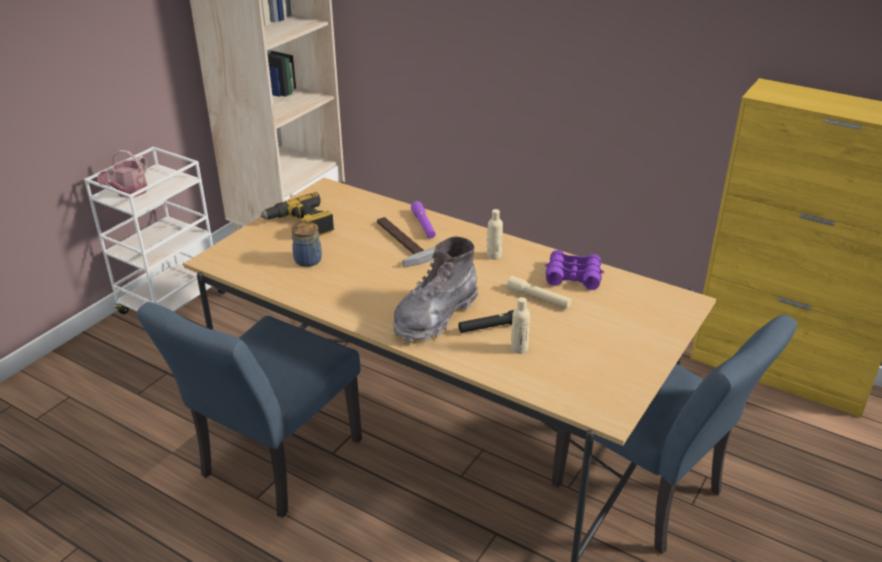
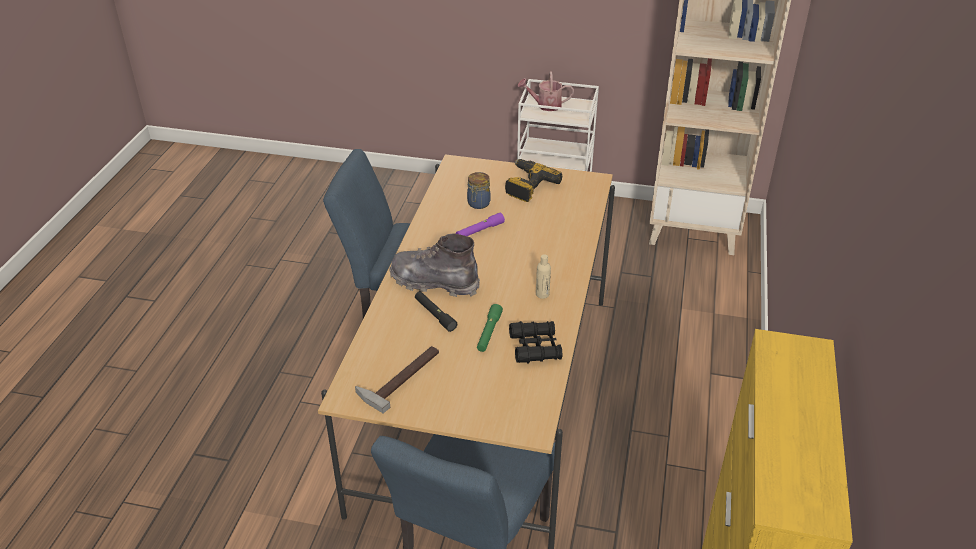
camera: 70 degrees right, 5 degrees up
hammer [377,217,435,267] -> hammer moved to [355,346,439,414]
purple flashlight [411,201,436,238] -> purple flashlight moved to [456,213,505,236]
beige flashlight [507,276,572,308] -> green flashlight [477,304,503,352]
beige bottle [511,297,530,354] -> none
purple binoculars [545,250,604,290] -> black binoculars [509,321,562,364]

